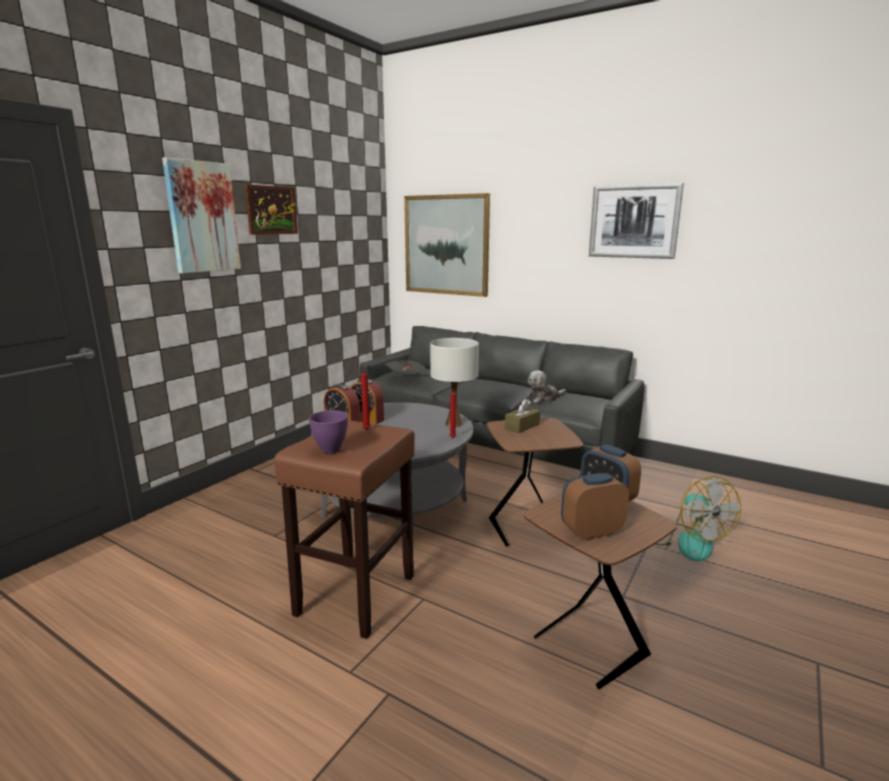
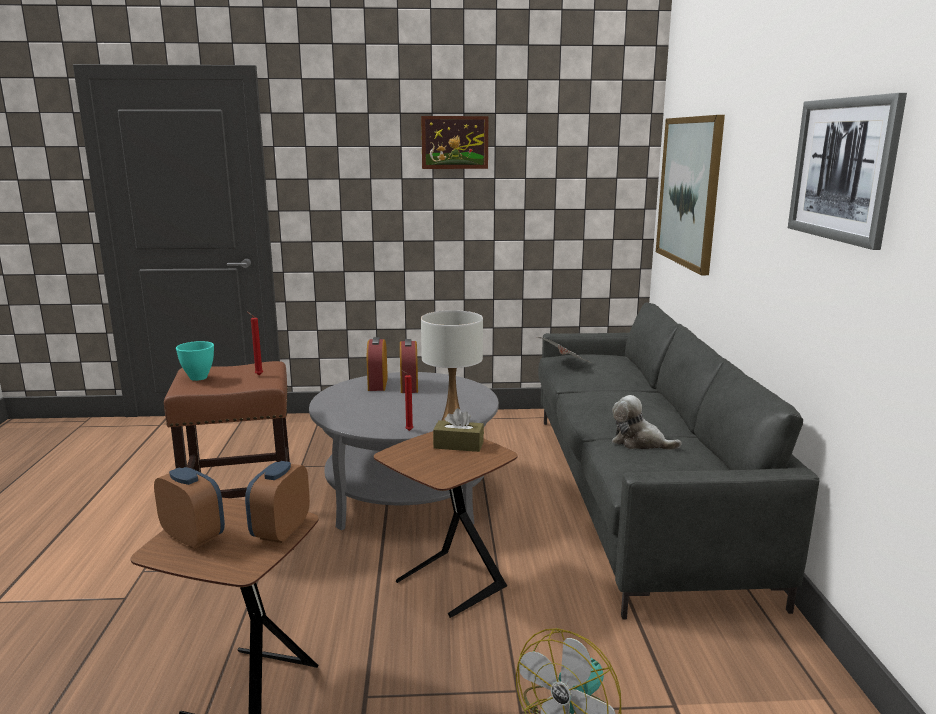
camera: 55 degrees right, 0 degrees up
picture [162,157,241,273] -> none
purple bowl [309,410,348,454] -> turquoise bowl [176,341,214,381]

